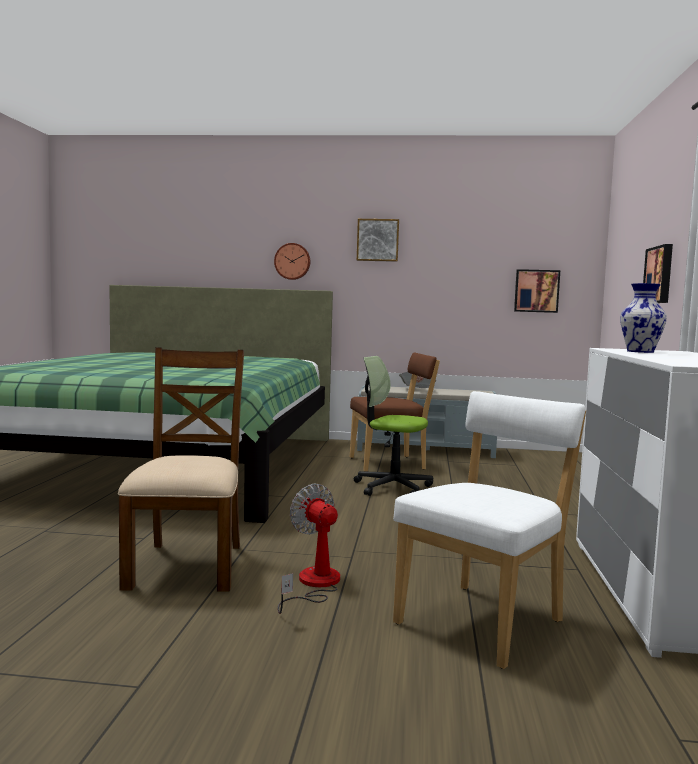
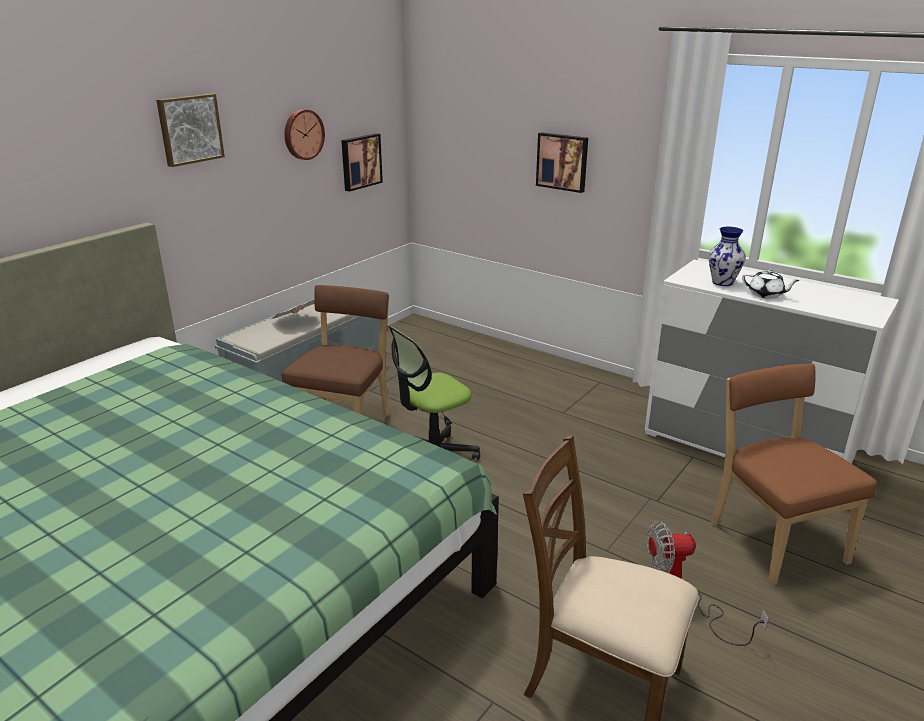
camera: 60 degrees left, 20 degrees up
wall clock [274,243,310,280] -> wall clock moved to [284,109,325,160]
white chair [393,391,586,669] -> brown chair [711,363,877,585]
none -> white teapot [742,270,800,299]

